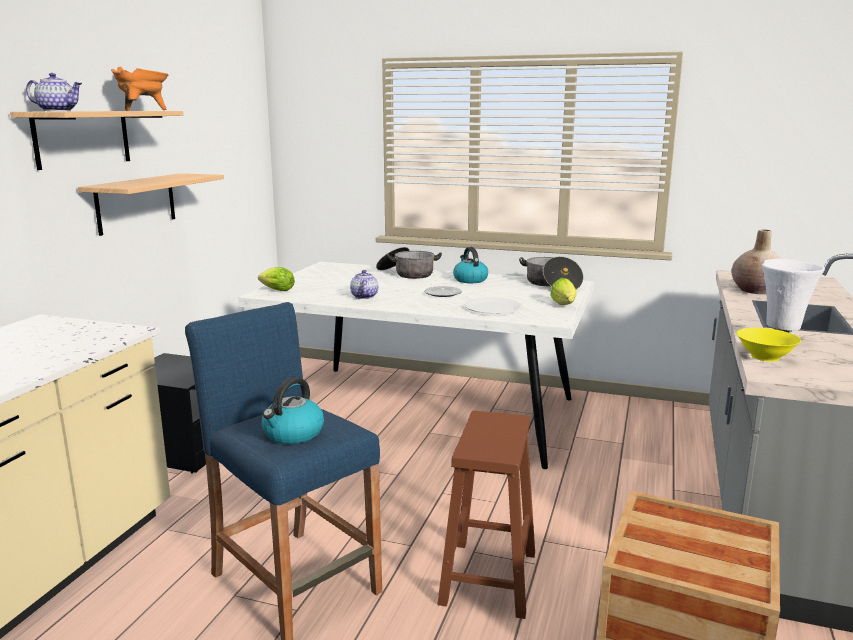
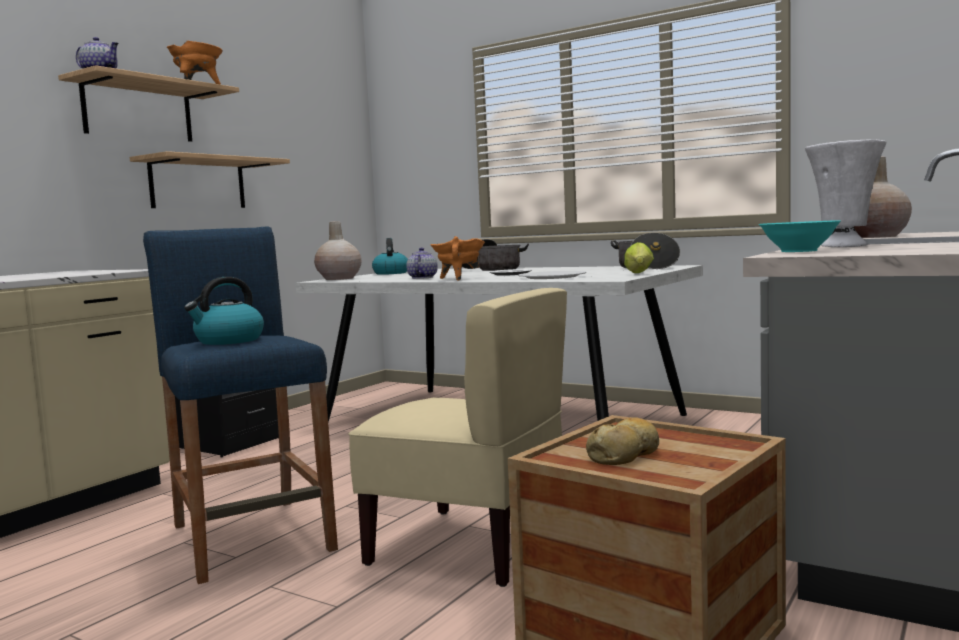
camera: 15 degrees right, 10 degrees down
lettuce [258,267,295,291] -> beige vase [314,221,361,280]
brown stool [437,411,535,619] -> beige chair [348,288,567,587]
kettle [453,247,488,283] -> kettle moved to [372,238,408,275]
yellow bowl [736,328,801,362] -> turquoise bowl [759,220,841,252]
none -> orange cooking pot [431,236,485,281]
none -> bread [586,417,659,465]

